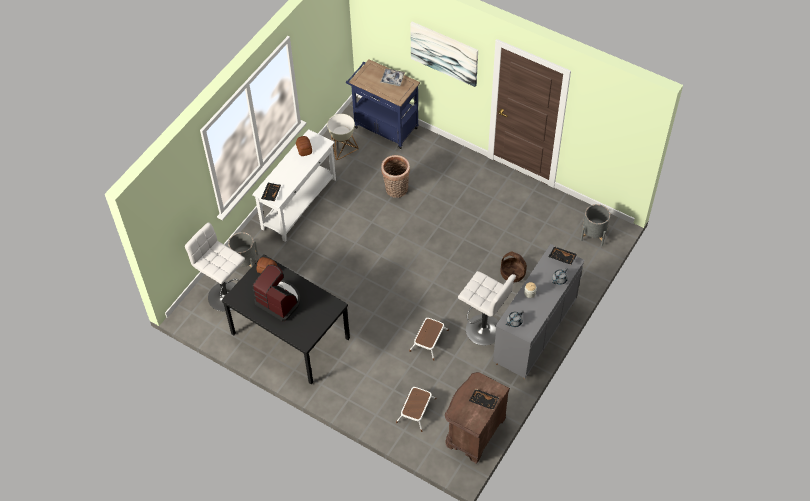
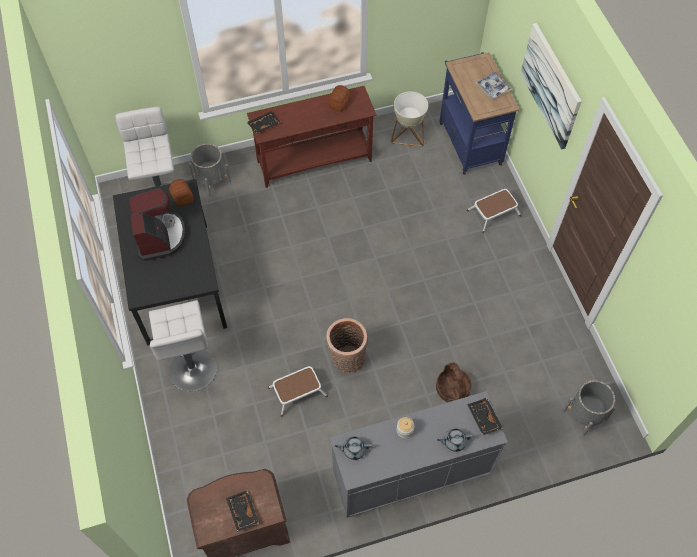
camera: 40 degrees right, 5 degrees up
white console table [252,129,336,242] -> brown console table [247,86,377,188]
basket [381,155,410,198] -> basket moved to [326,318,368,373]
brown step ladder [396,387,437,432] -> brown step ladder moved to [466,189,521,234]
white stool [458,271,516,345] -> white stool moved to [149,300,217,392]

